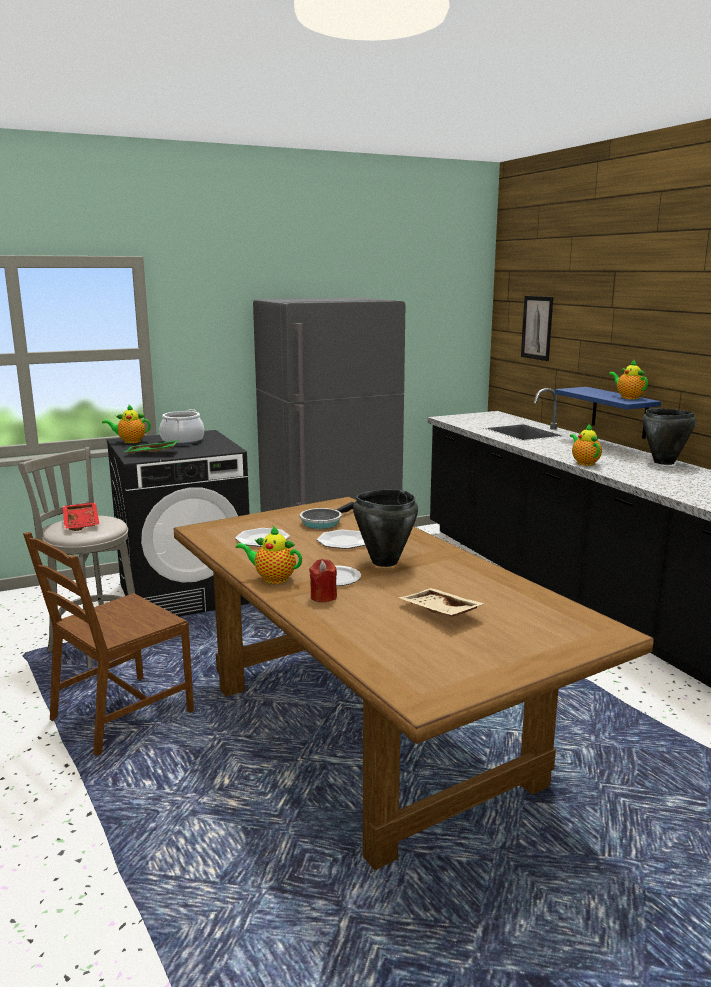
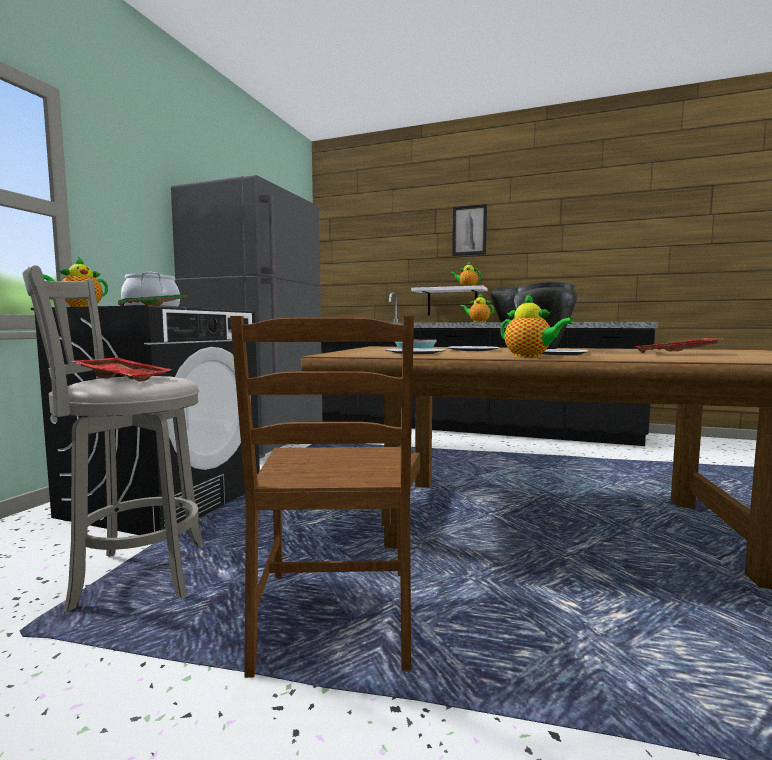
camera: 45 degrees left, 10 degrees down
teapot [236,526,302,584] -> teapot turned 105 degrees counterclockwise [500,293,574,358]
red candle [309,559,337,602] -> none
beige tray [398,588,485,617] -> red tray [635,338,720,353]
picture [521,296,553,361] -> picture moved to [452,204,487,256]
blue shelf [555,387,661,439] -> white shelf [411,286,488,315]

